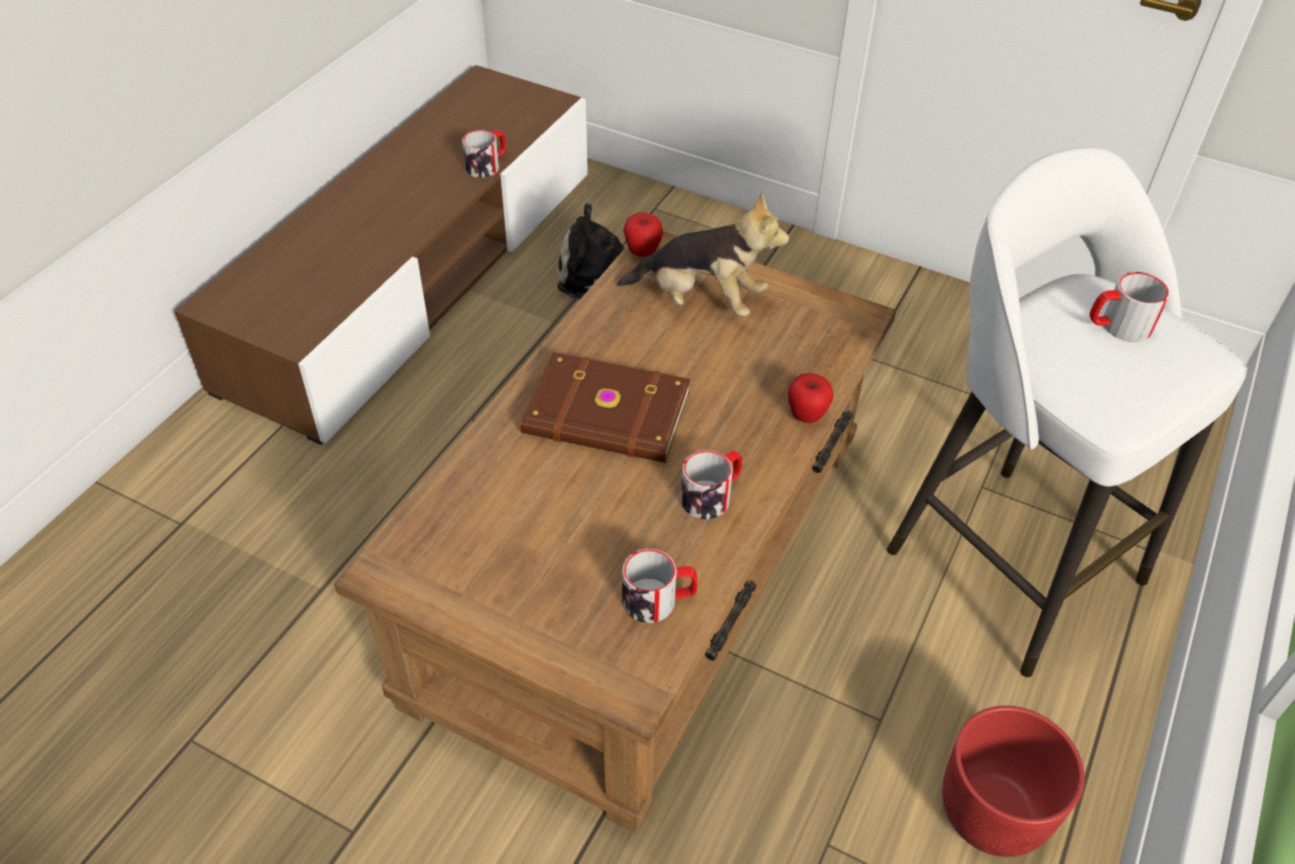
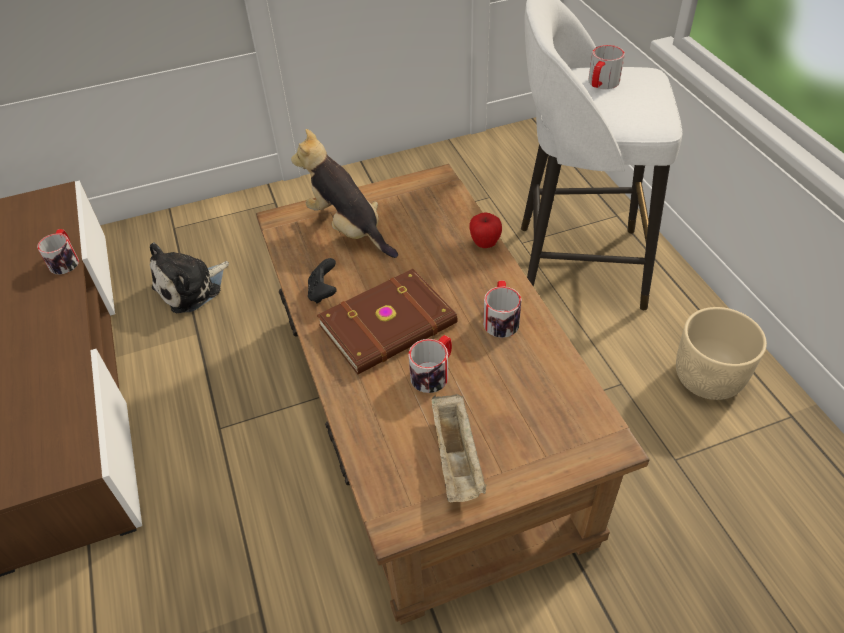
camera: 45 degrees left, 0 degrees up
plush toy [617,192,789,316] -> plush toy turned 105 degrees counterclockwise [291,129,398,258]
mug [622,549,698,623] -> mug moved to [408,335,452,393]
apple [623,213,663,257] -> none
red planter [942,706,1085,857] -> beige planter [676,307,767,400]
none -> black game controller [308,258,337,303]
none -> beige tray [432,394,486,502]

